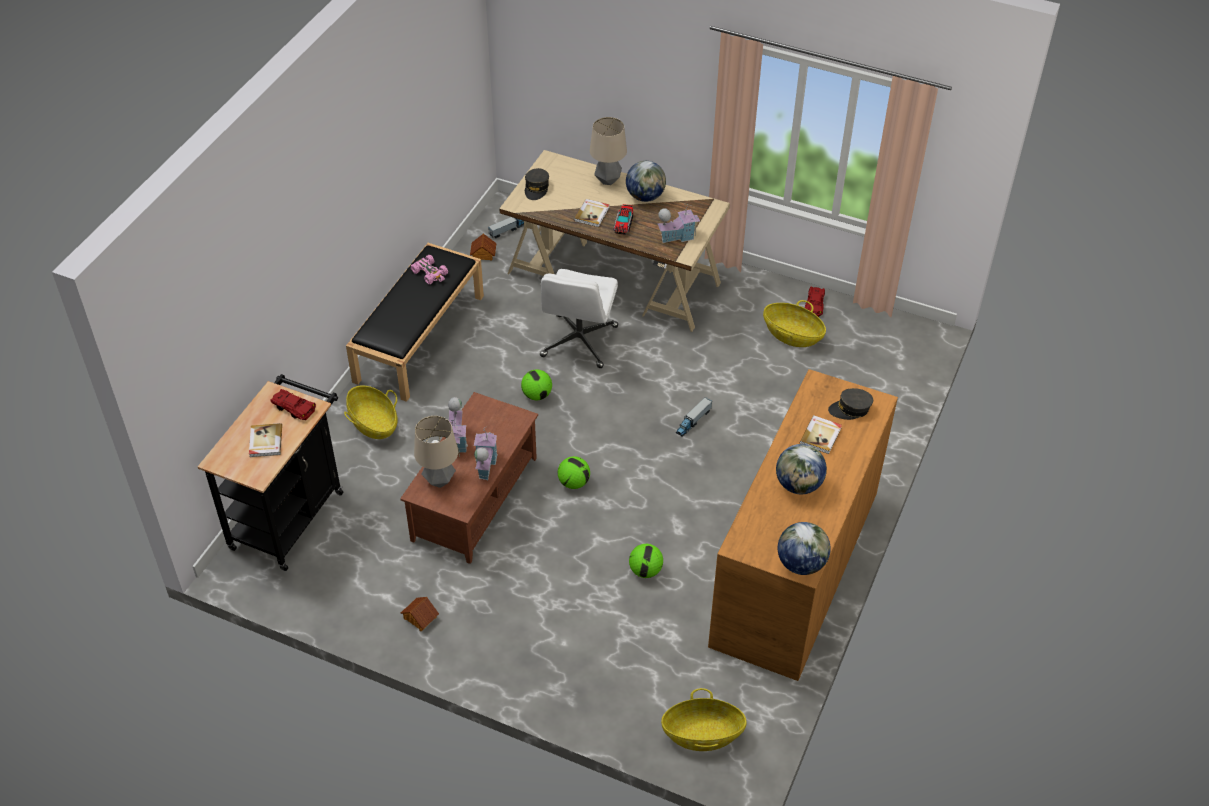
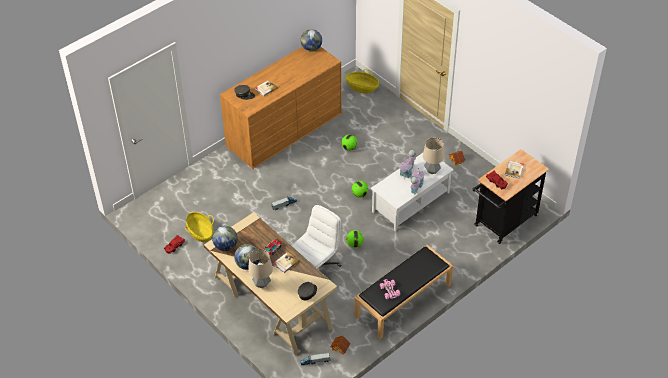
camera: 155 degrees left, 0 degrees up
basket [344,385,398,439] -> none
brown coffee table [400,392,538,564] -> white coffee table [371,153,454,231]
toy house [657,204,700,243] -> none
globe [776,444,827,494] -> globe moved to [212,226,238,251]

